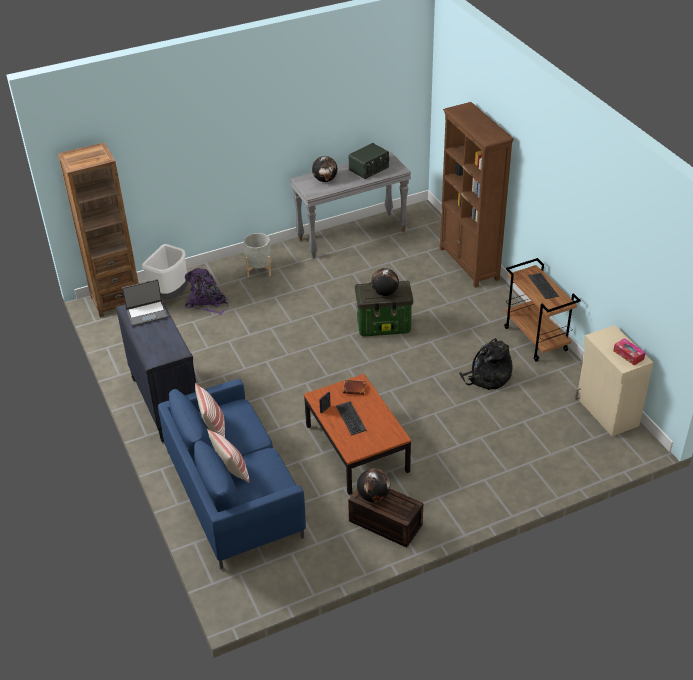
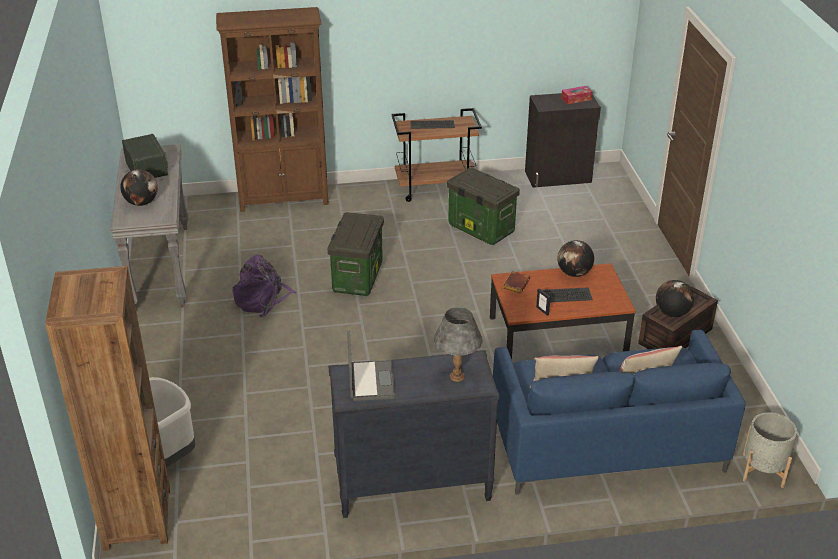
camera: 75 degrees left, 5 degrees down
purple backpack [185,268,228,315] -> purple backpack moved to [232,254,296,317]
grey planter [244,233,271,277] -> grey planter moved to [743,412,797,488]
globe [371,268,399,296] -> globe moved to [557,240,594,277]
black backpack [459,338,513,390] -> storage box [447,168,520,245]
beige cabinet [575,325,654,436] -> black cabinet [525,93,601,188]
none -> grey table lamp [434,307,483,382]

